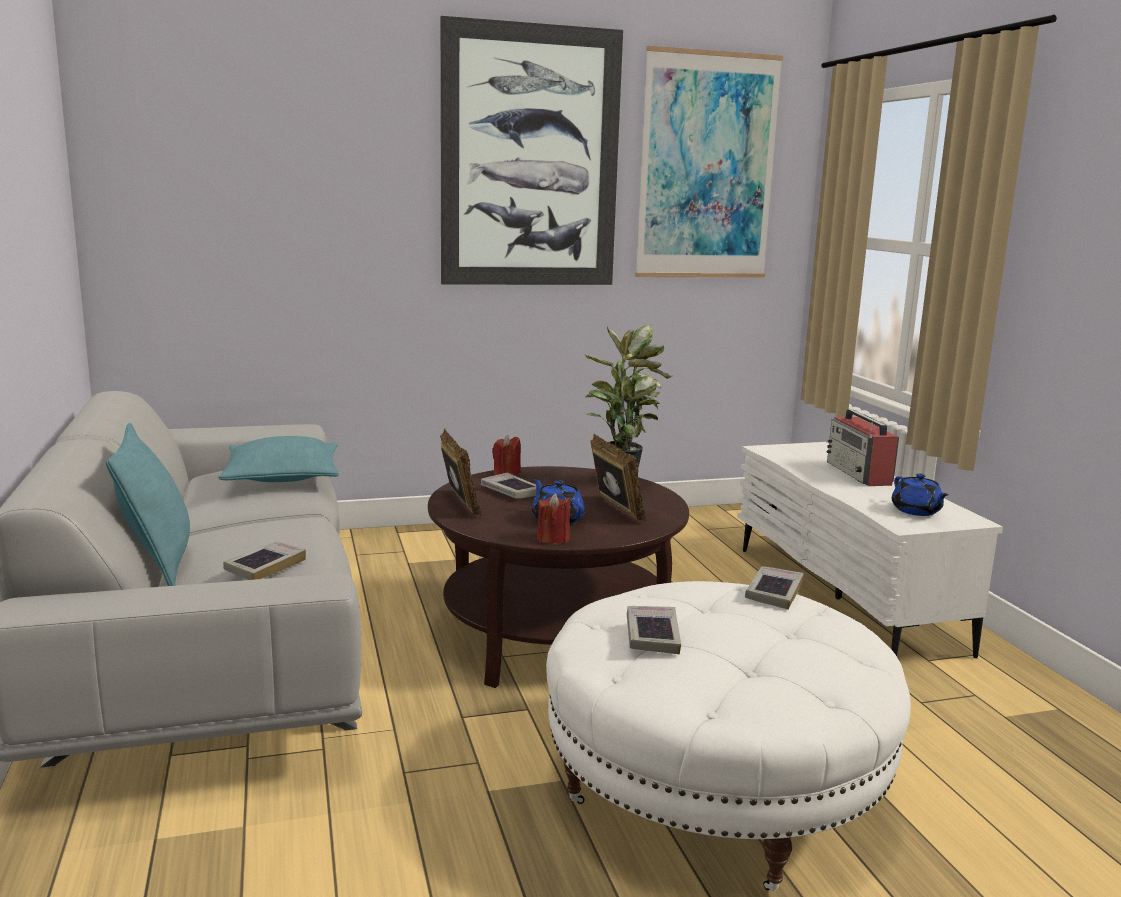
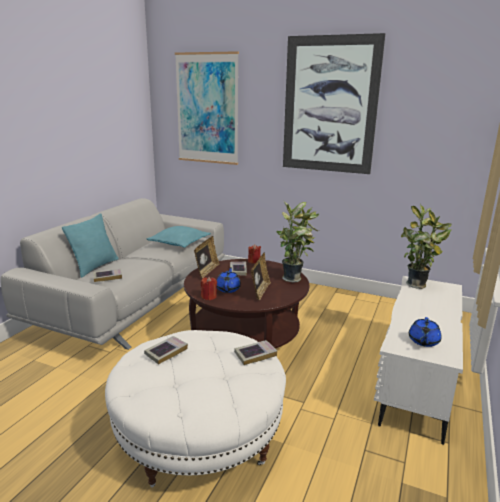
camera: 40 degrees right, 5 degrees up
picture [635,46,783,278] -> picture moved to [175,51,239,165]
radio [827,409,899,486] -> none
none -> potted plant [401,204,452,289]

